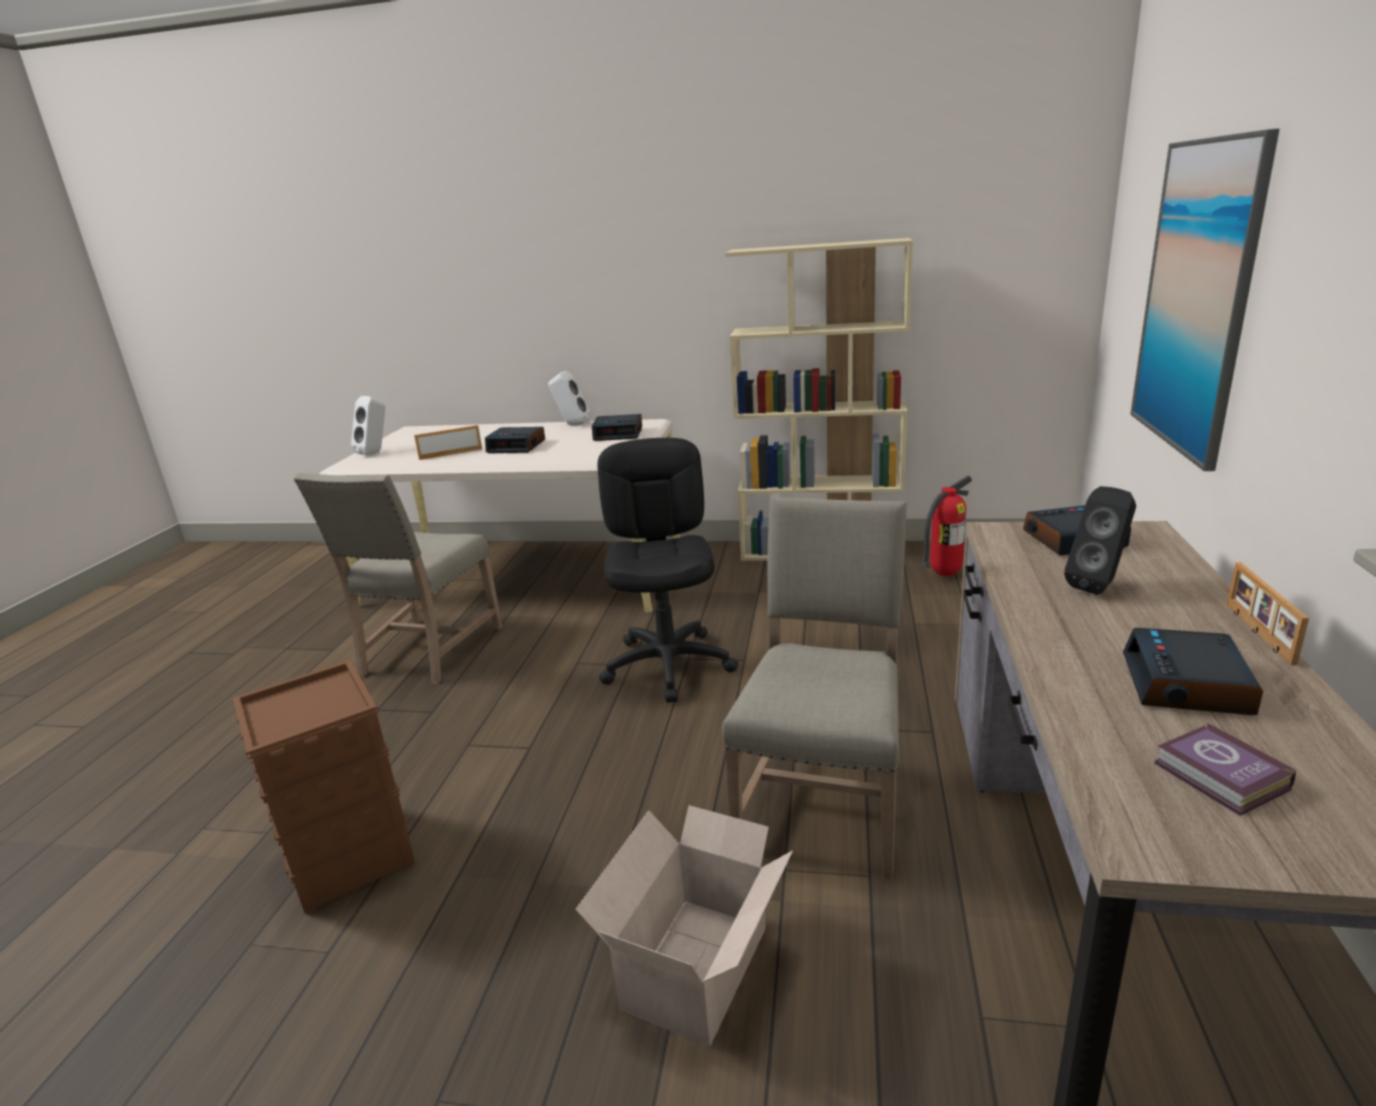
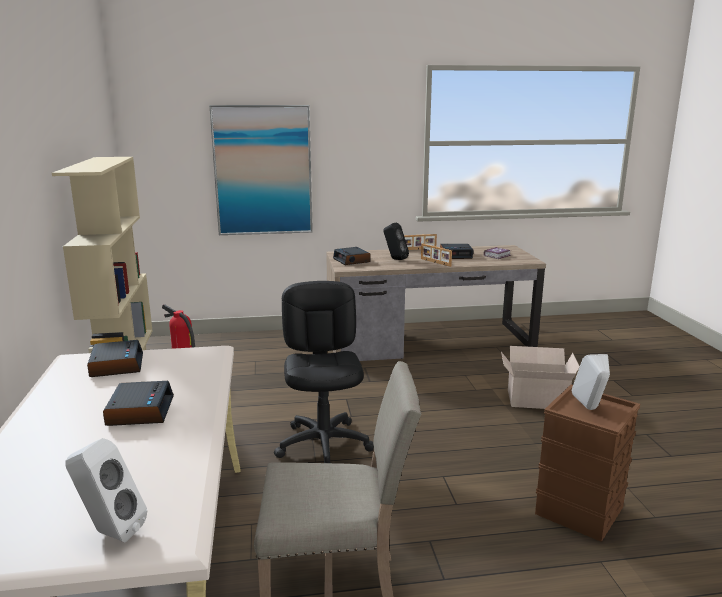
camera: 110 degrees left, 5 degrees down
picture frame [414,425,482,460] -> picture frame moved to [421,243,452,267]
white speaker [548,371,591,425] -> white speaker moved to [572,354,610,410]
black office chair [597,438,738,703] -> black office chair turned 105 degrees clockwise [274,281,374,463]
beige chair [722,496,907,880] -> none

